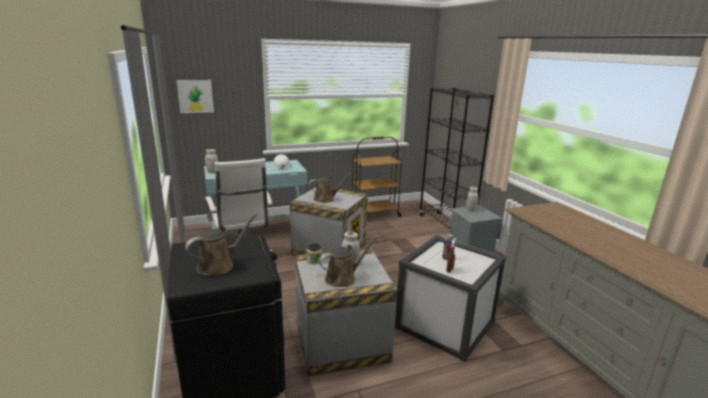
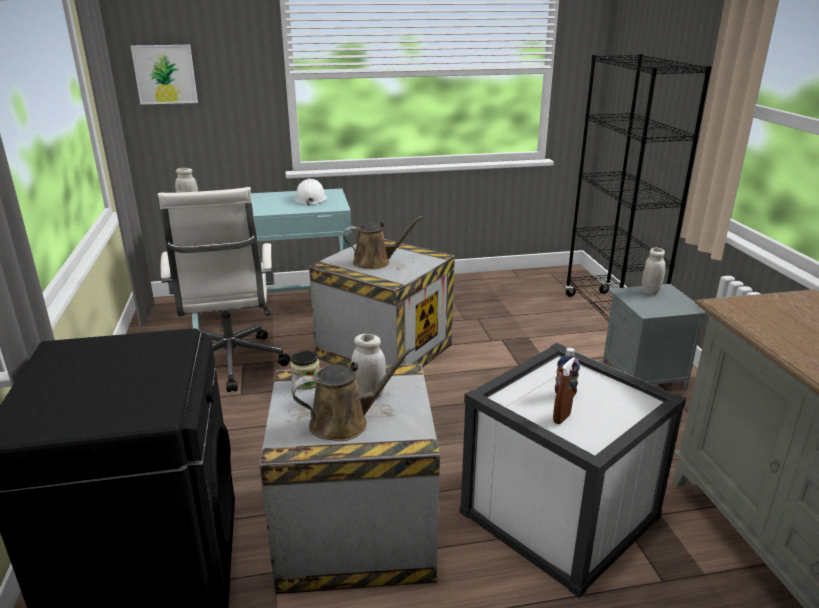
camera: 10 degrees right, 5 degrees up
brown watering can [185,214,257,276] -> none
brown cart [352,136,402,217] -> none

